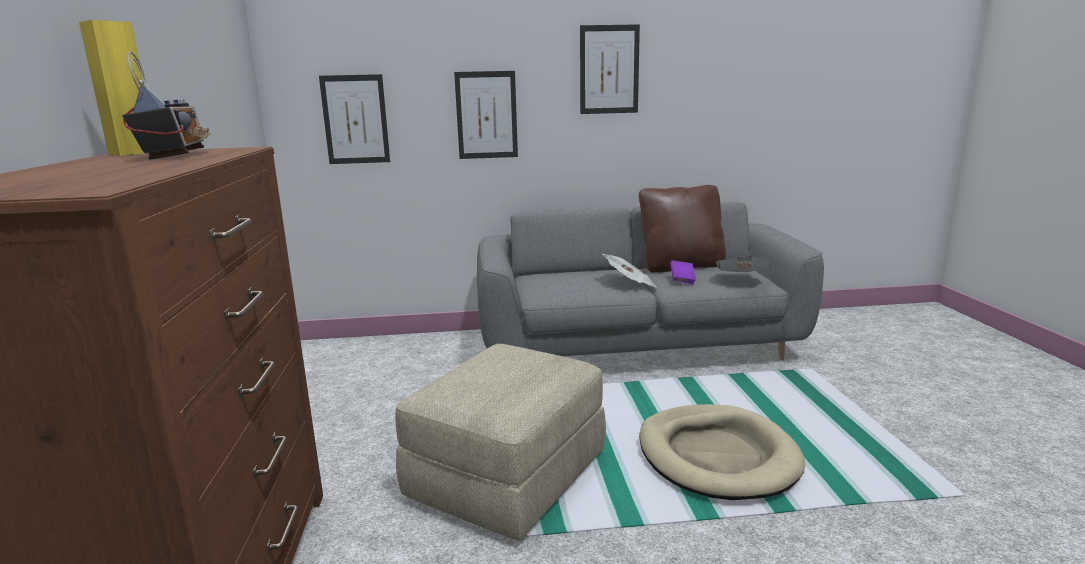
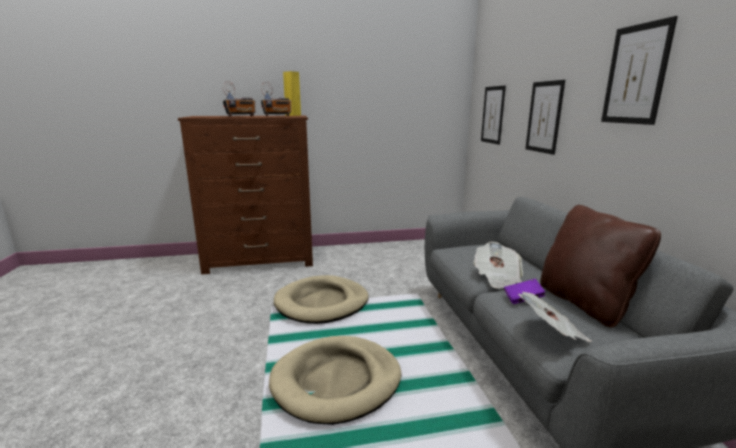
camera: 85 degrees right, 0 degrees up
beige ottoman [395,344,606,541] -> beige dog bed [274,275,369,324]
none -> radio [223,81,255,117]

